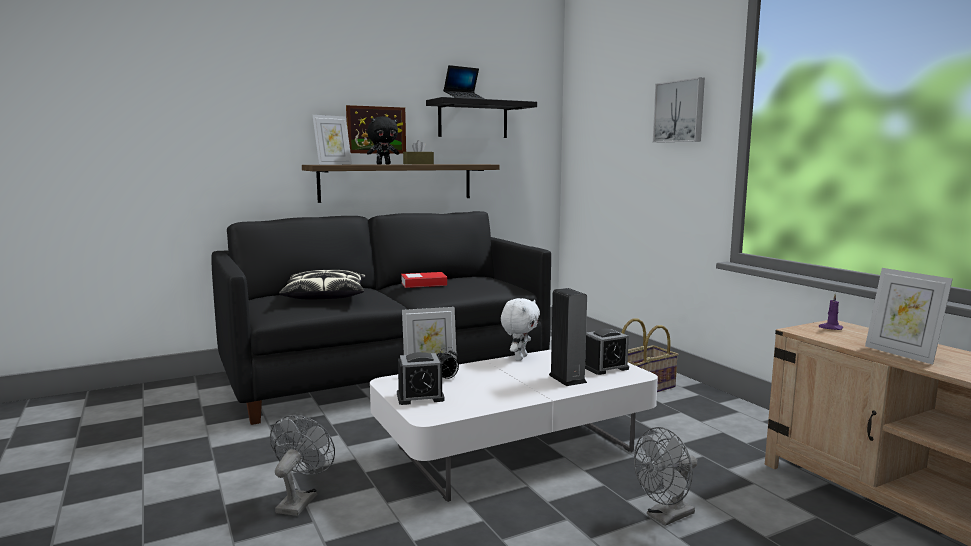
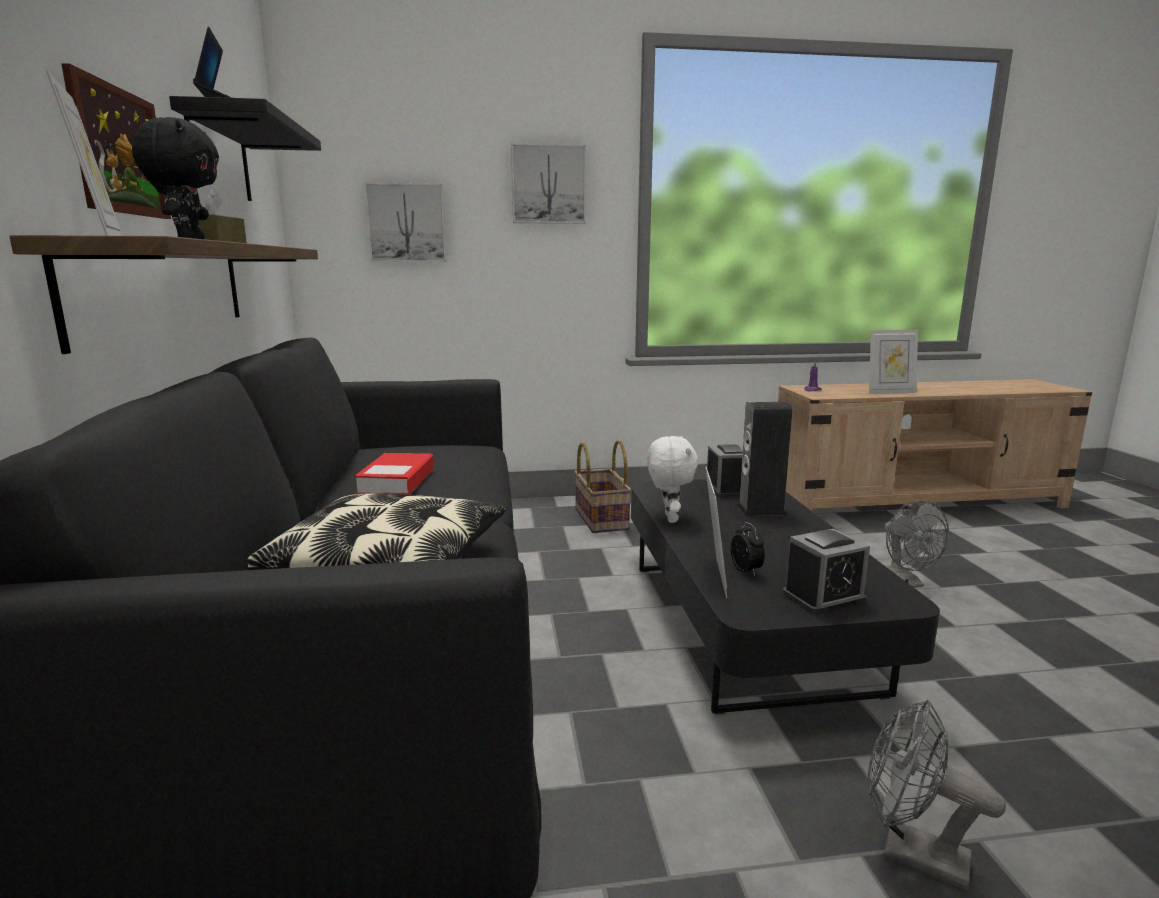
camera: 70 degrees left, 5 degrees up
white coffee table [370,349,658,502] -> black coffee table [631,479,940,715]
alarm clock [397,352,445,405] -> alarm clock turned 60 degrees clockwise [782,529,870,615]
white plush toy [501,298,540,361] -> white plush toy turned 45 degrees clockwise [647,436,699,523]
none -> picture [365,183,446,262]

